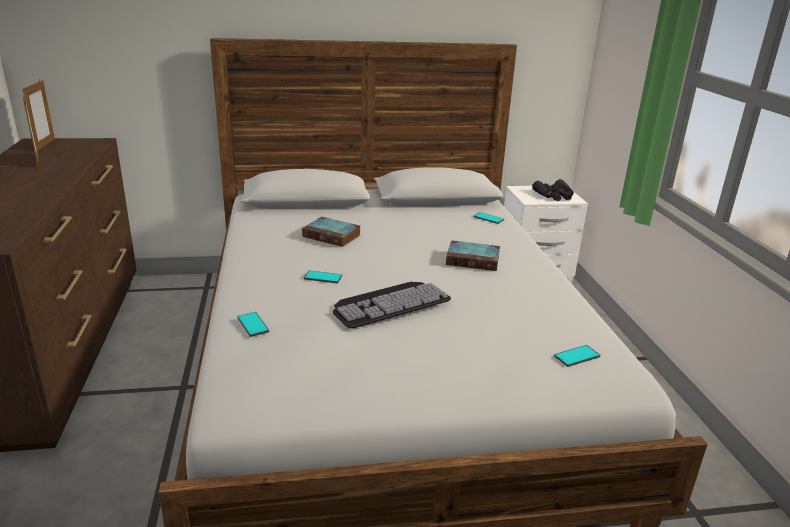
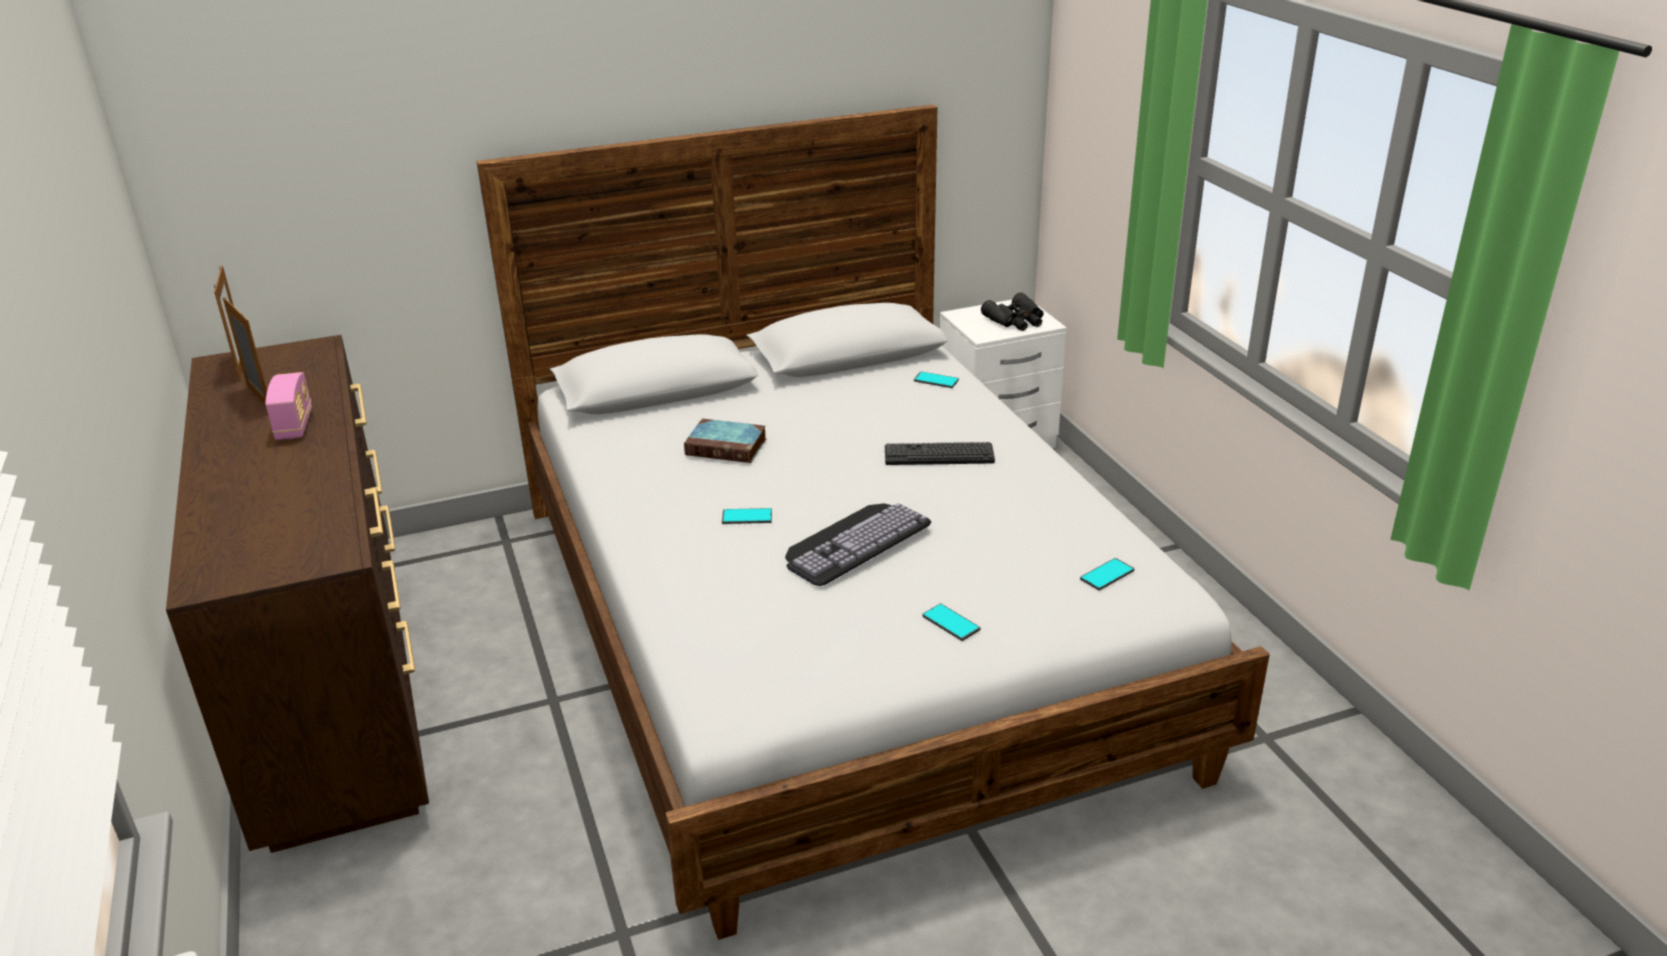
camera: 10 degrees left, 5 degrees up
phone [237,312,269,337] -> phone moved to [922,604,981,641]
book [446,240,500,271] -> keyboard [885,442,995,465]
none -> radio [265,372,312,440]

